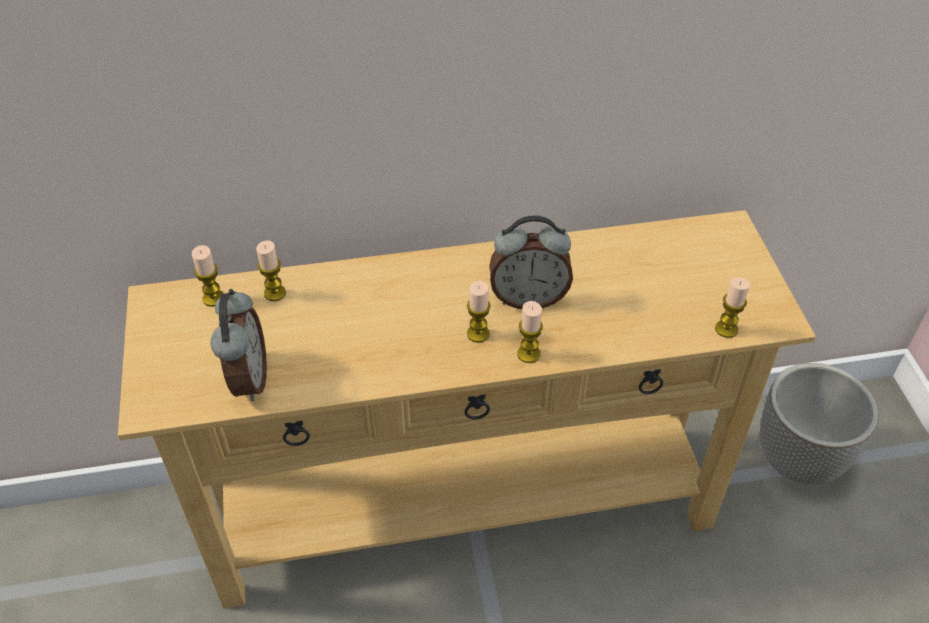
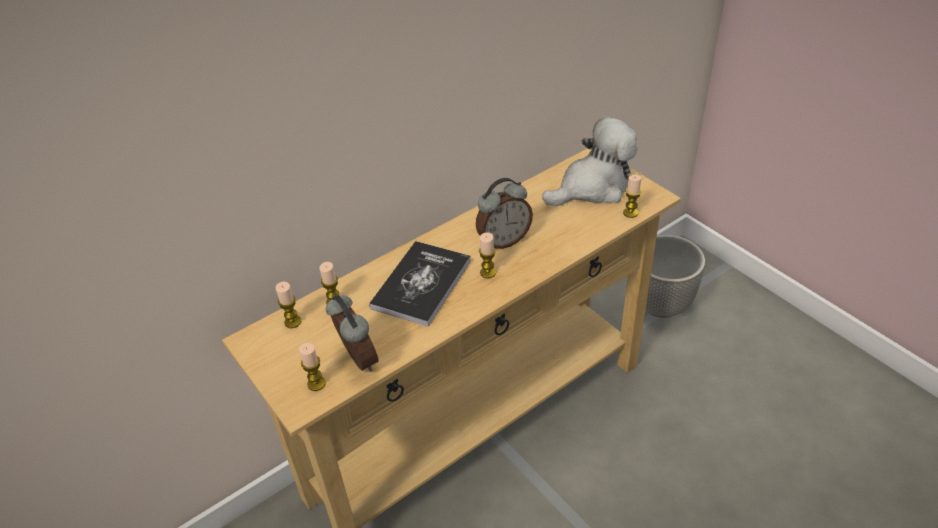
camera: 25 degrees left, 5 degrees down
candle [517,301,543,363] -> candle moved to [299,343,326,391]
none -> book [369,241,471,327]
none -> plush toy [542,116,638,206]

